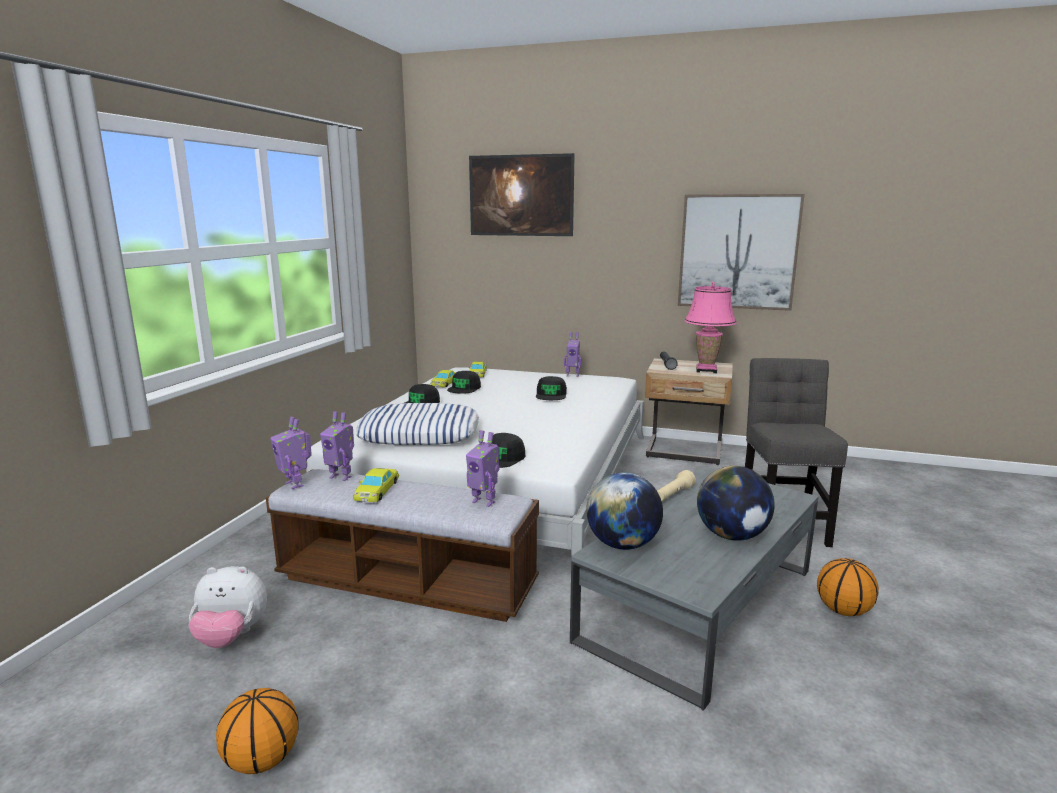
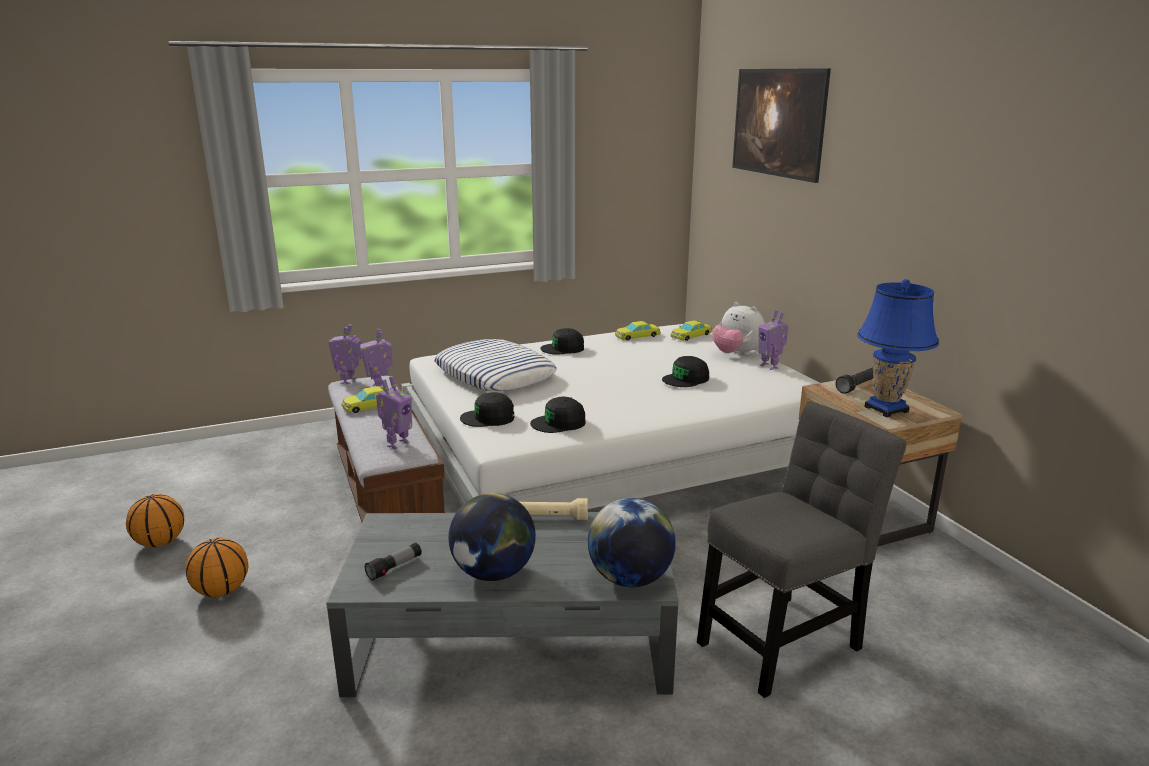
camera: 50 degrees right, 5 degrees up
plush toy [188,566,267,648] -> plush toy moved to [712,302,765,355]
black cap [447,371,481,394] -> black cap moved to [530,397,585,433]
toy robot [466,430,500,507] -> toy robot turned 135 degrees counterclockwise [376,376,412,450]
globe [586,473,663,550] -> globe moved to [588,498,676,587]
picture [678,194,805,311] -> none
pink table lamp [685,282,737,373] -> blue table lamp [857,279,939,417]
basketball [817,558,879,616] -> basketball moved to [185,538,248,597]
none -> flashlight [365,543,422,581]

